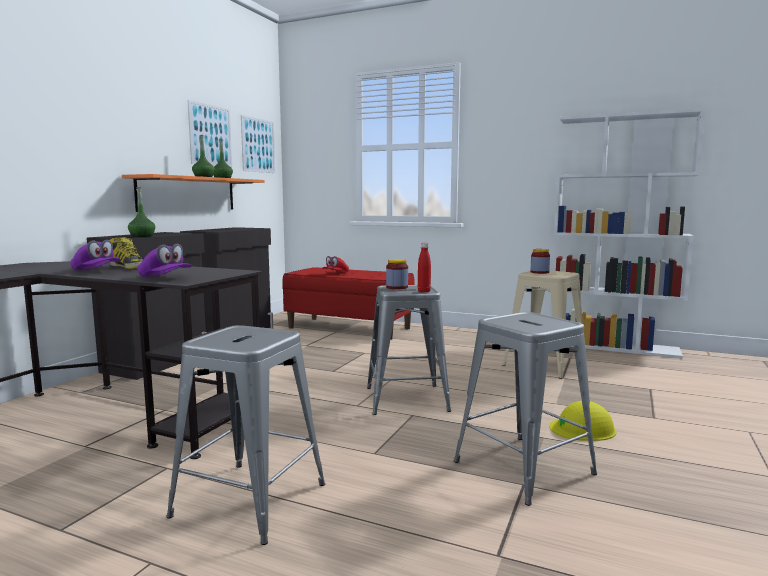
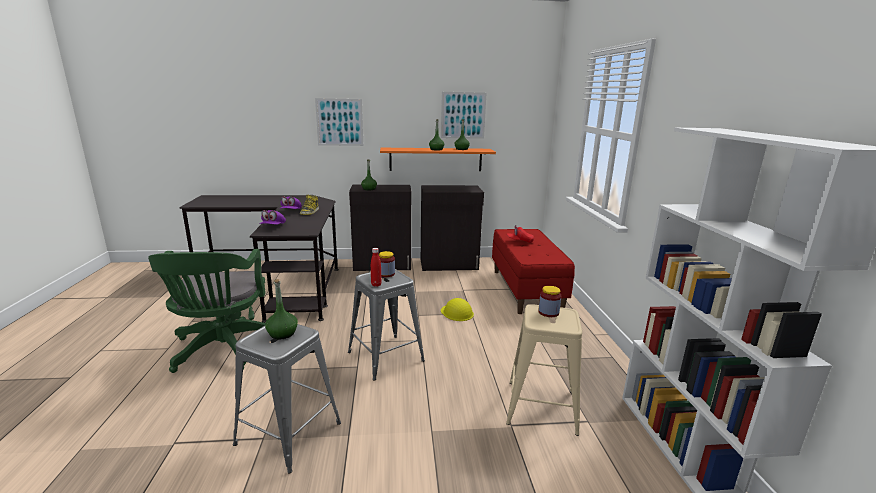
camera: 60 degrees right, 10 degrees up
grey stool [166,325,325,545] -> green office chair [148,249,266,373]
picture [241,115,275,173] -> picture moved to [315,98,363,146]
yellow hard hat [549,401,617,441] -> yellow hard hat moved to [441,298,474,321]
none -> green bottle [265,279,298,339]

